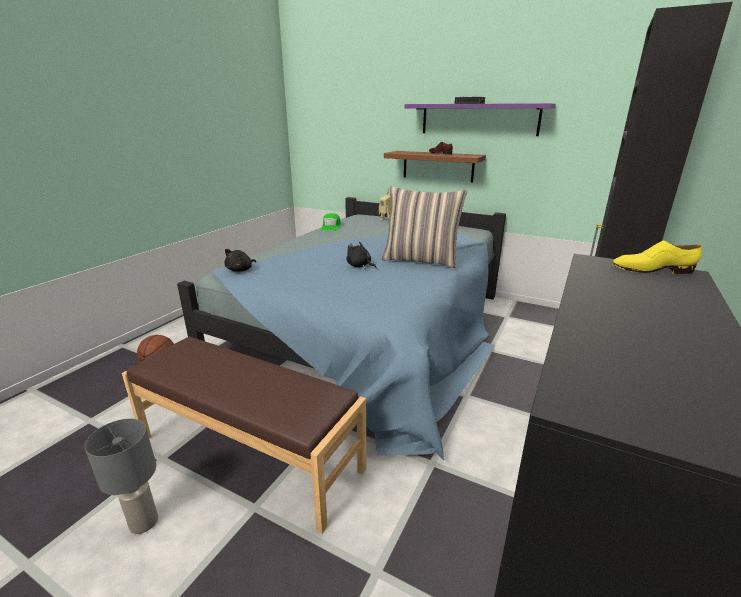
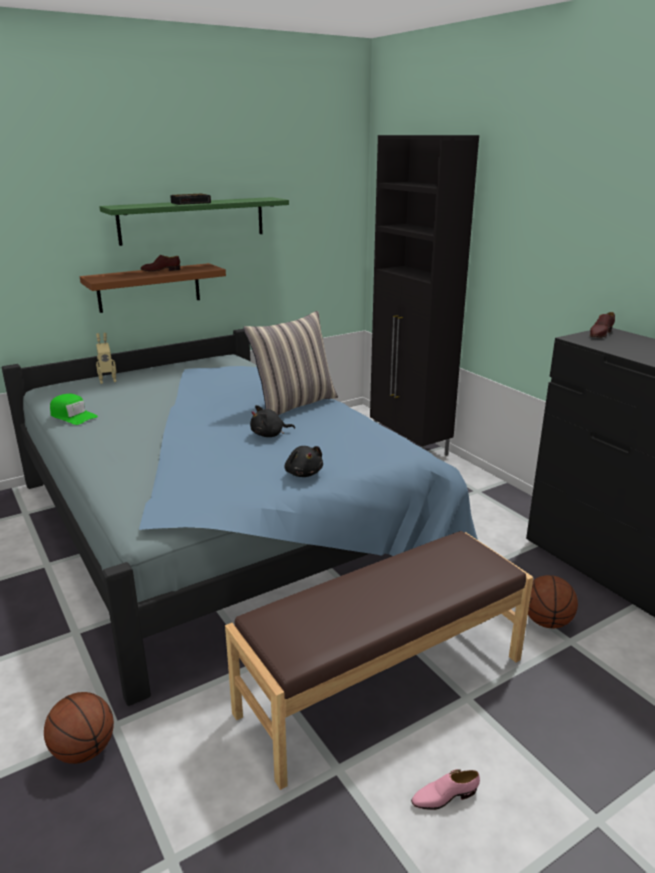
camera: 60 degrees left, 0 degrees up
grey table lamp [85,418,158,534] -> pink shoe [411,769,480,810]
black plush toy [224,249,256,272] -> black plush toy moved to [284,446,323,477]
purple shelf [405,103,556,136] -> green shelf [99,197,289,246]
yellow shoe [612,241,702,274] -> brown shoe [590,312,615,338]
none -> basketball [528,575,578,628]

